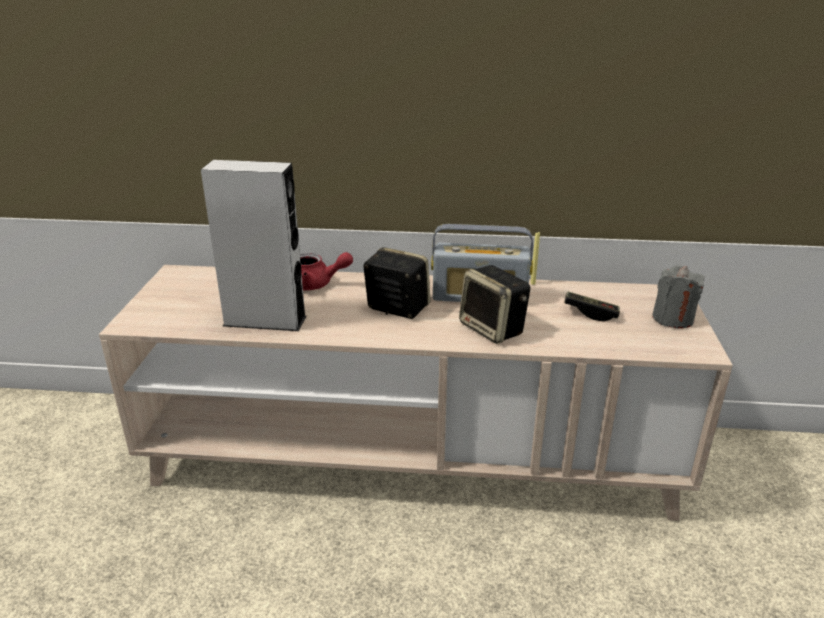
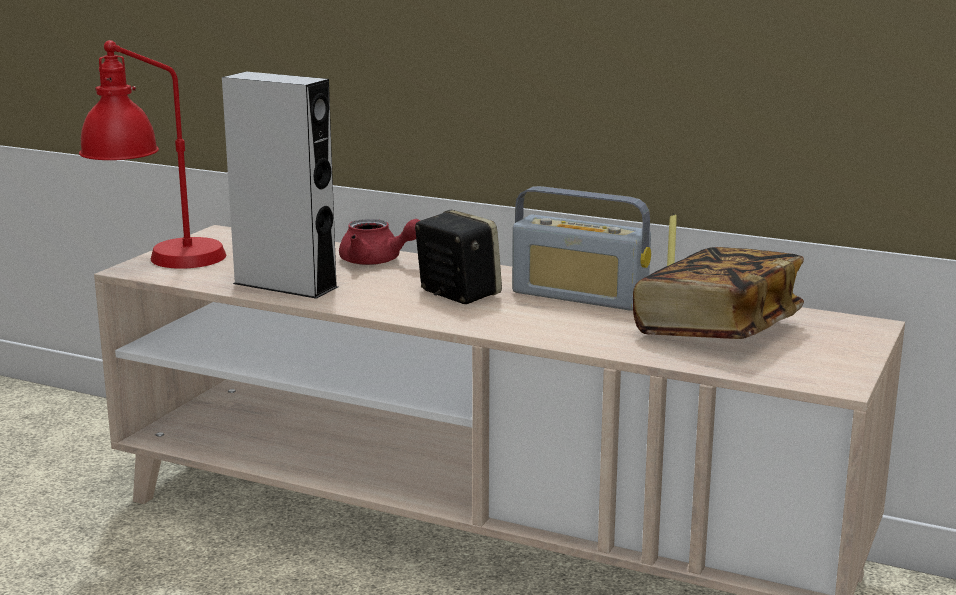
camera: 20 degrees right, 10 degrees down
speaker [459,265,530,344] -> none
game controller [564,291,620,321] -> book [633,247,804,339]
grey candle [652,265,704,328] -> none
none -> red table lamp [79,40,226,269]

